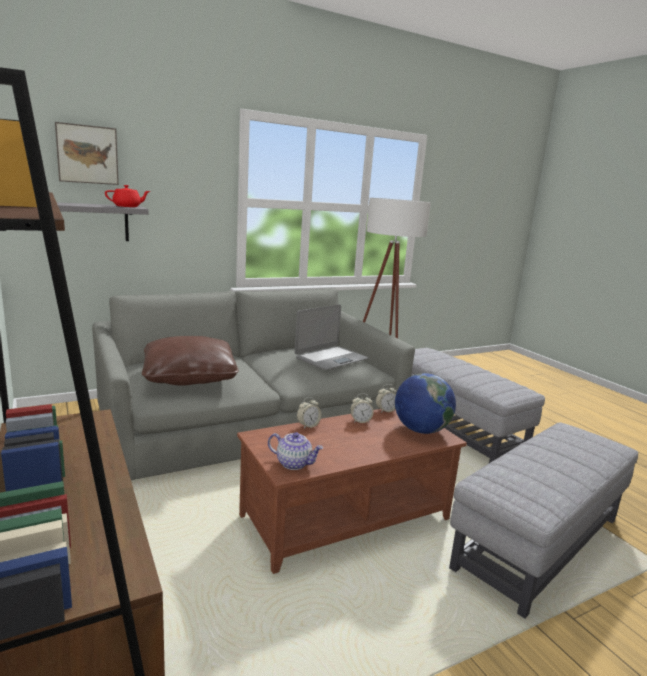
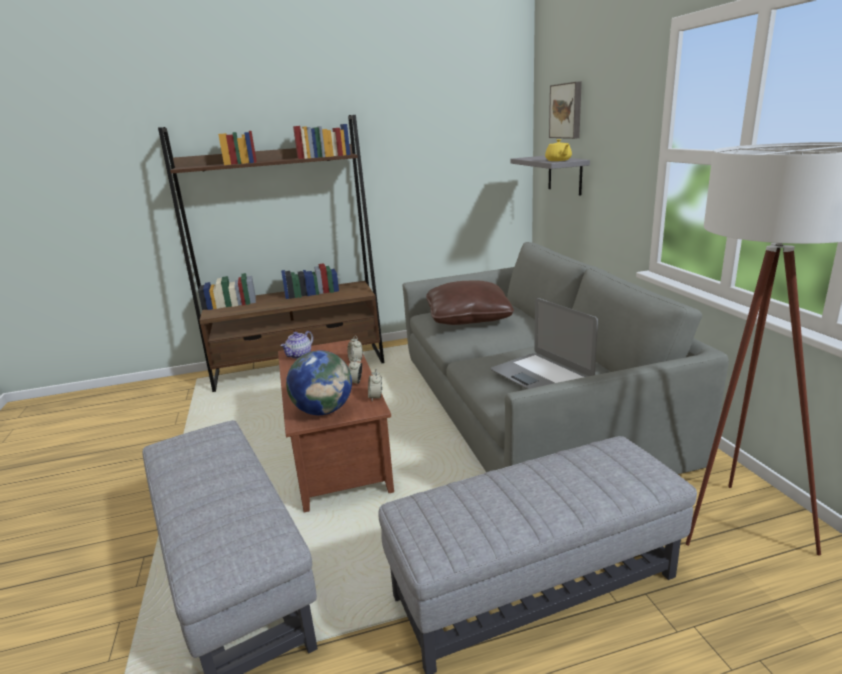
camera: 105 degrees right, 5 degrees up
red teapot [105,185,150,207] -> yellow teapot [545,139,572,161]

